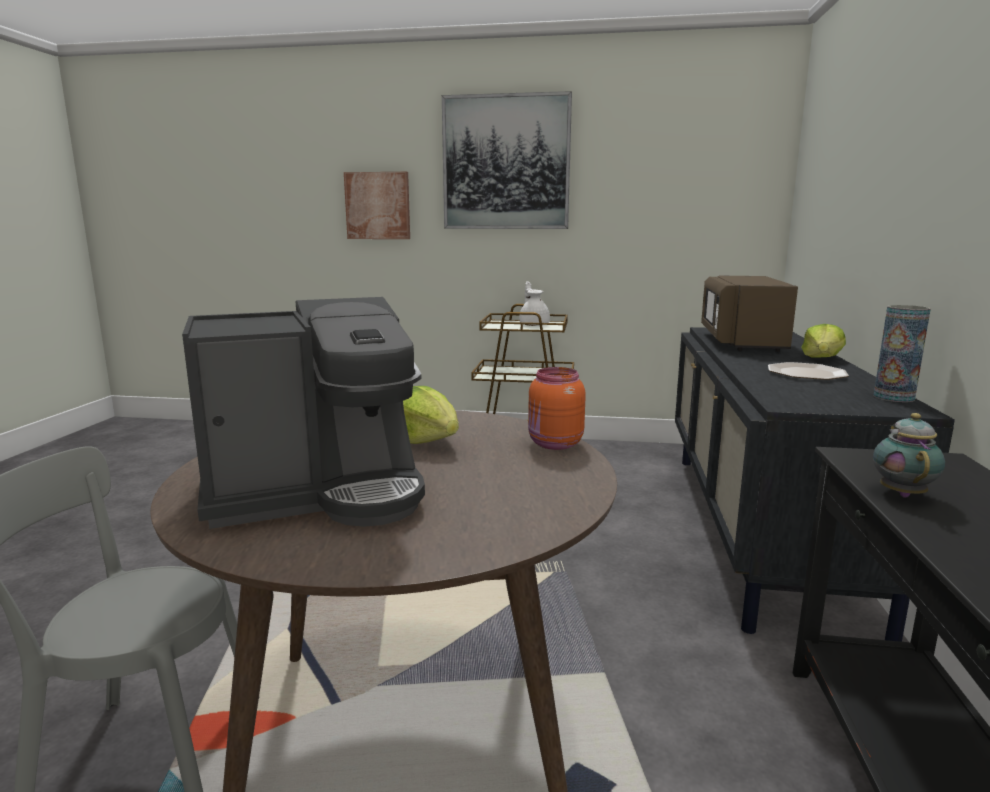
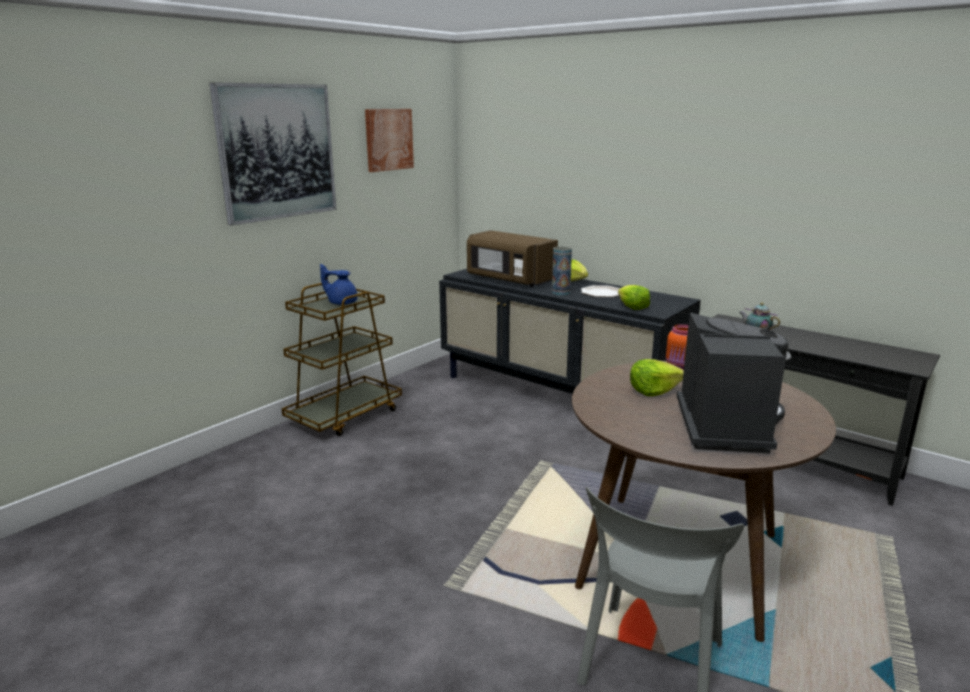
camera: 60 degrees left, 5 degrees up
picture [344,172,410,239] -> picture moved to [365,109,414,172]
white teapot [519,281,550,326] -> blue teapot [320,264,358,305]
vase [873,305,931,402] -> vase moved to [552,246,572,296]
none -> lettuce [618,285,650,310]

